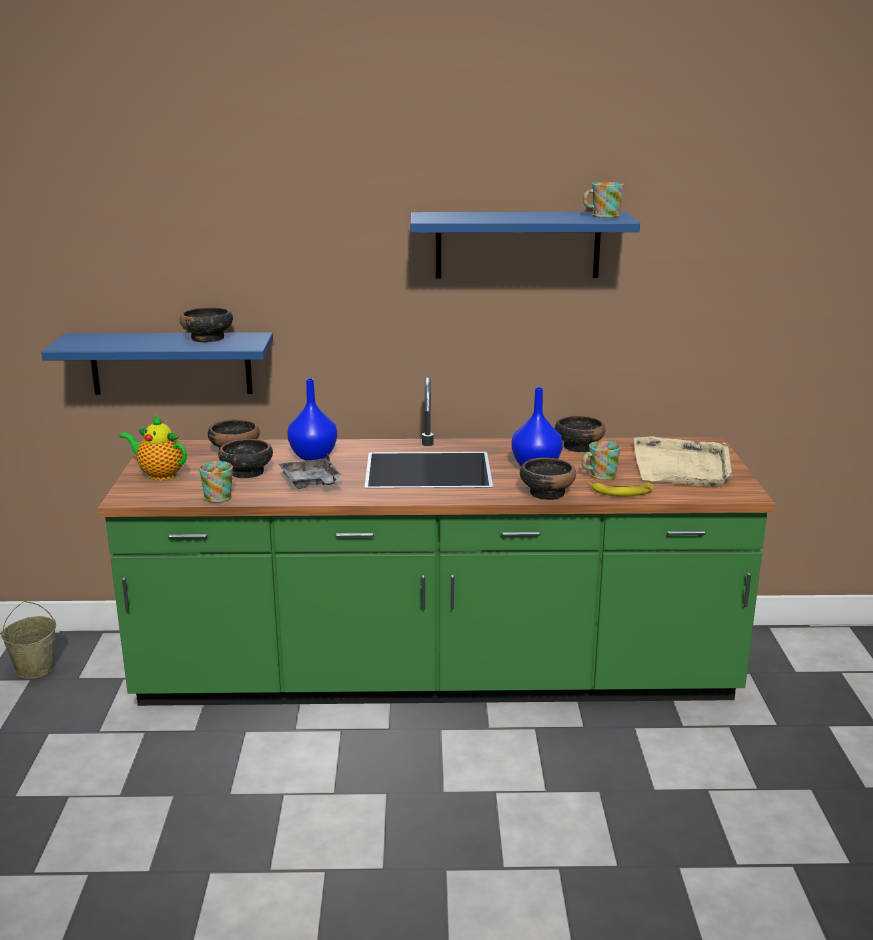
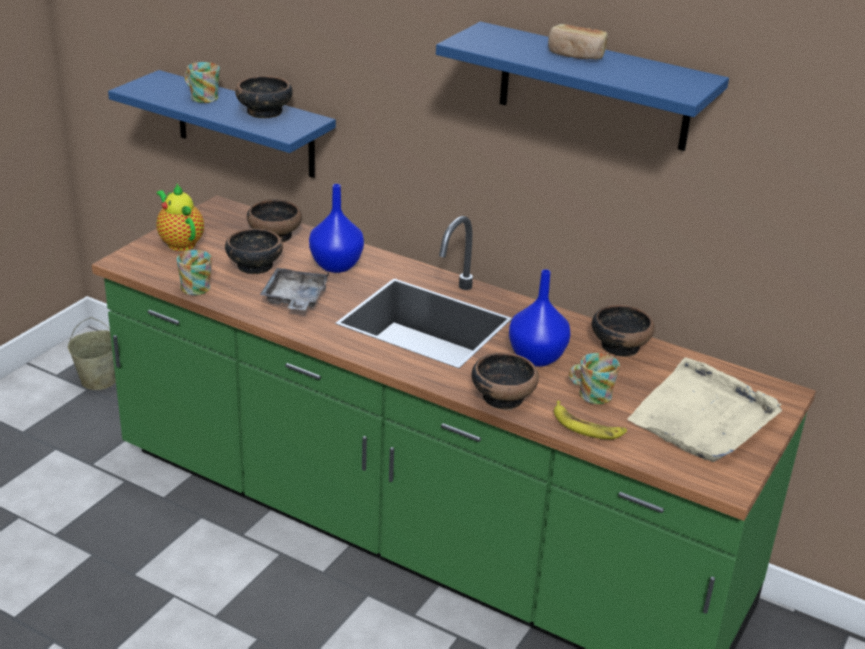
camera: 30 degrees right, 10 degrees up
mug [583,182,624,218] -> mug moved to [184,62,220,103]
none -> bread [548,24,608,60]

